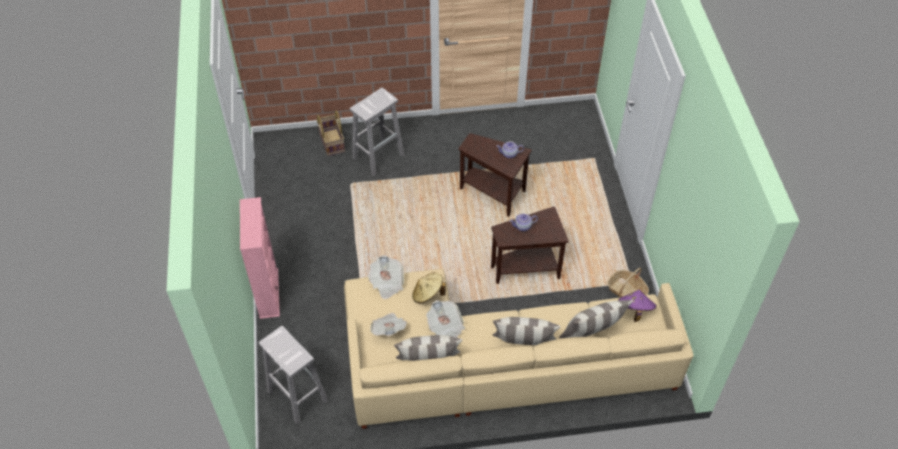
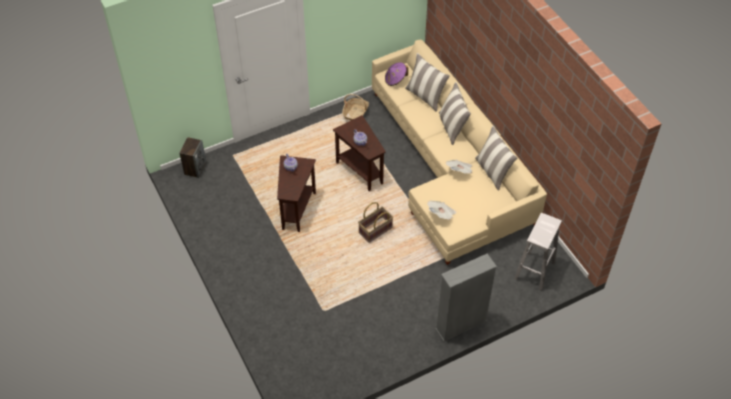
camera: 110 degrees left, 0 degrees up
pink bookcase [240,197,280,319] -> grey bookcase [435,254,497,342]
basket [317,110,345,156] -> basket moved to [358,202,393,243]
white stool [350,87,404,176] -> none
newspaper [370,313,407,336] -> none
beige hat [412,272,446,303] -> none
none -> speaker [179,137,206,178]

